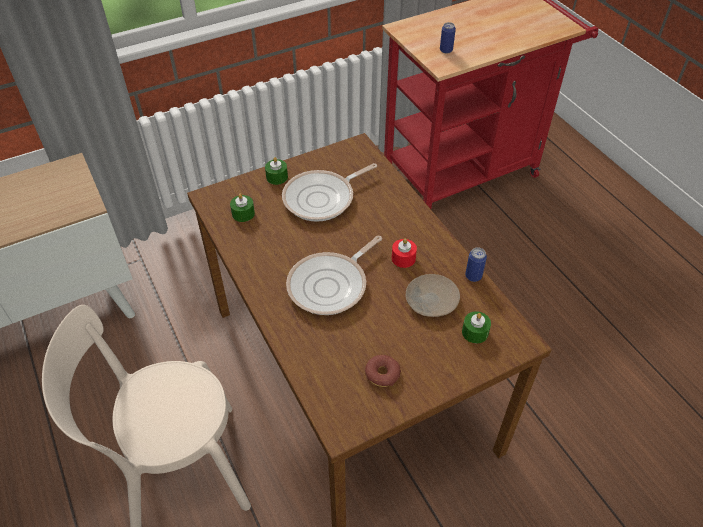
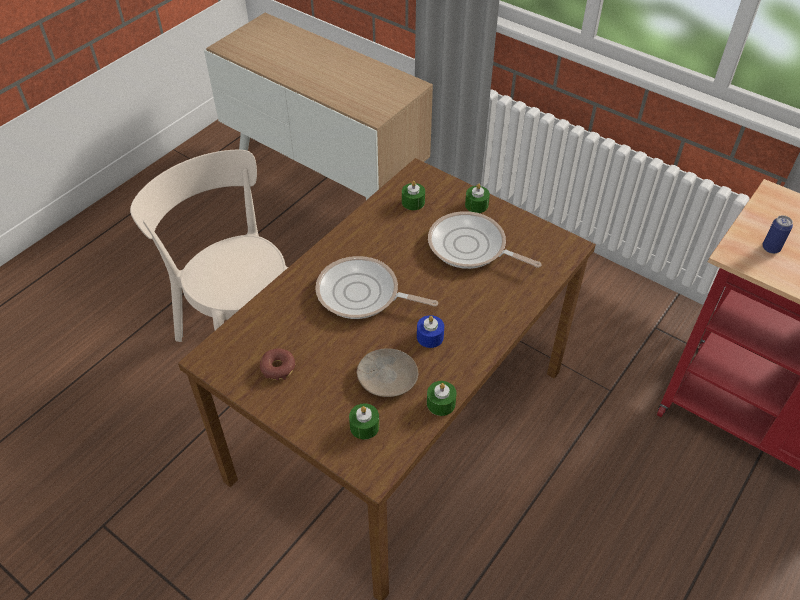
camera: 65 degrees right, 0 degrees up
red candle [392,238,417,268] -> blue candle [417,315,444,348]
can [465,247,487,282] -> green candle [427,381,457,416]

